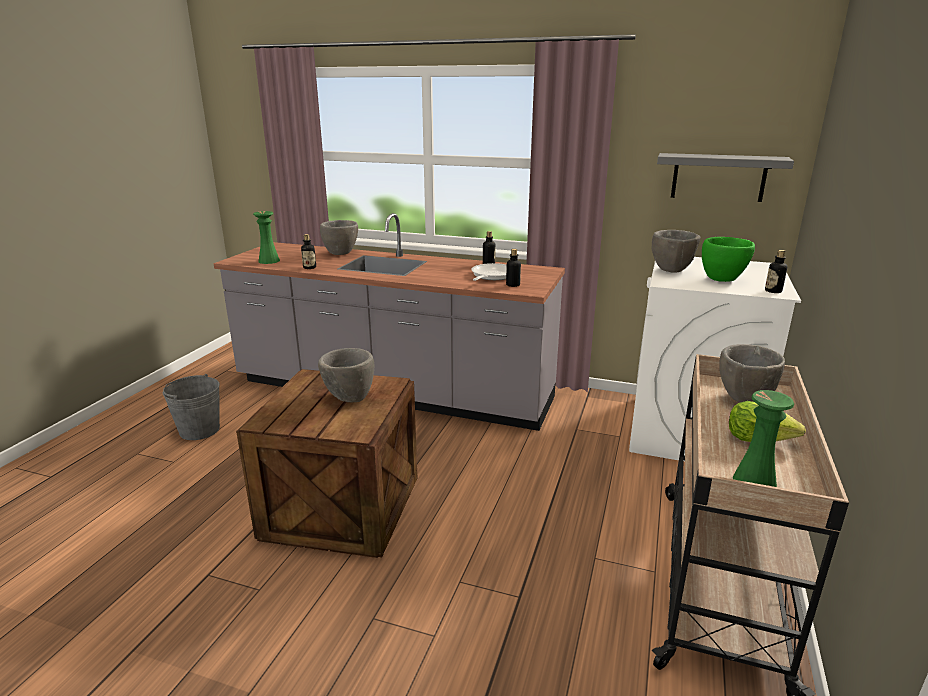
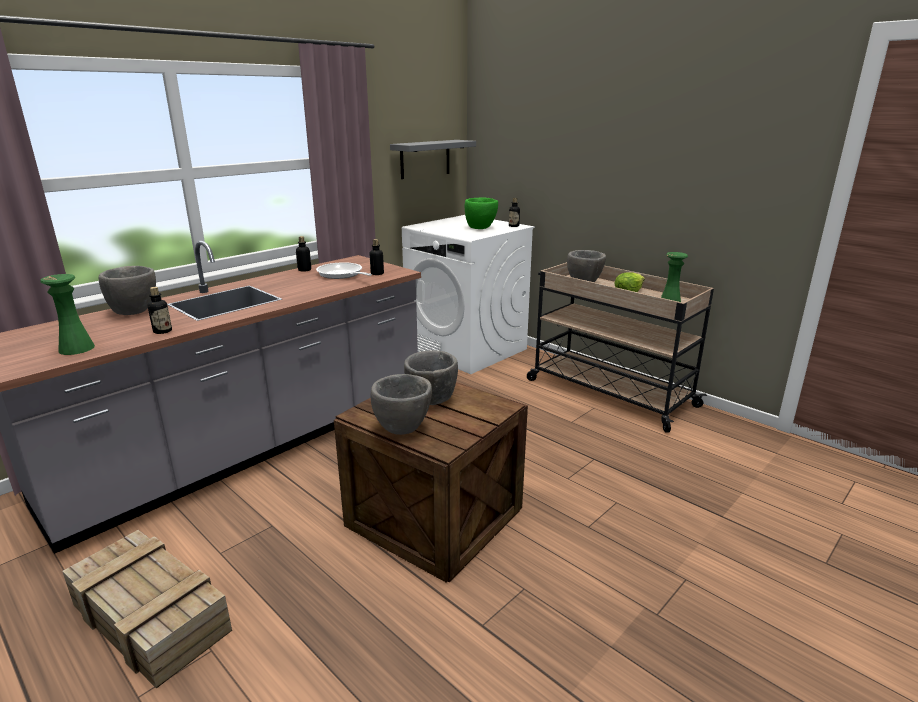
camera: 65 degrees left, 0 degrees up
grey bucket [163,374,220,440] -> crate [62,530,232,689]
grey bowl [652,230,701,273] -> grey bowl moved to [371,374,432,435]

